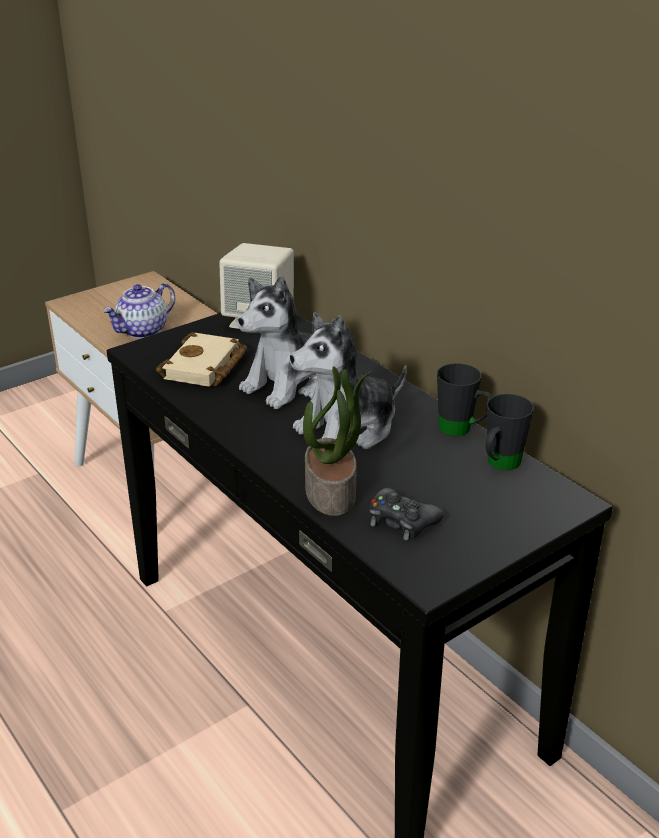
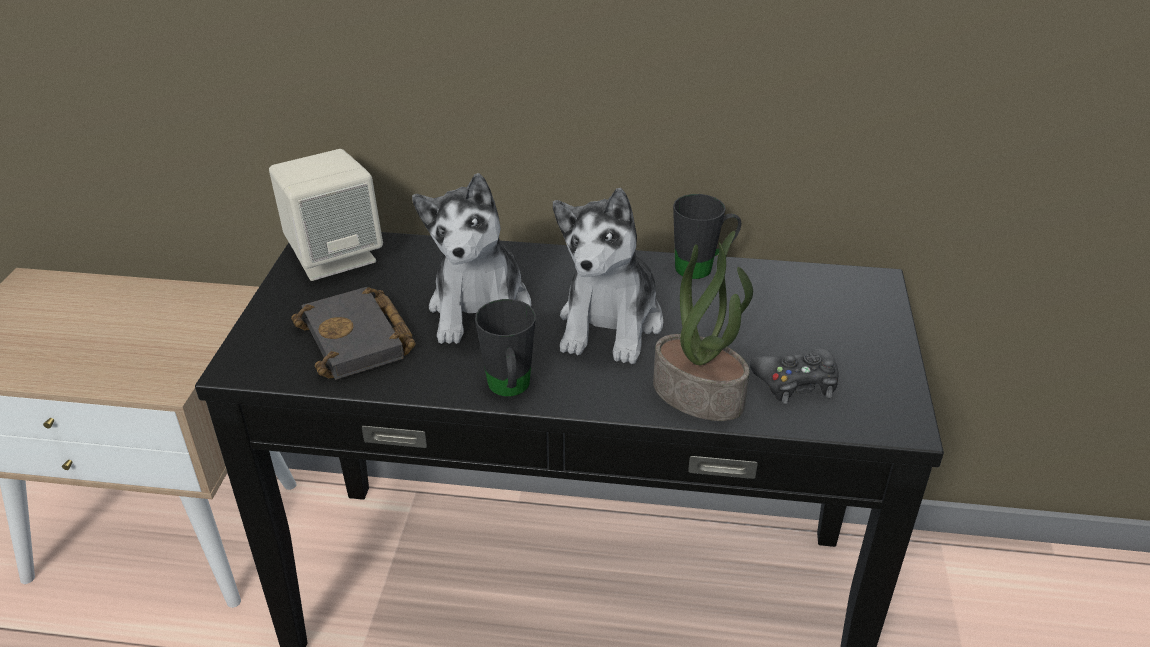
camera: 45 degrees left, 5 degrees up
teapot [103,283,175,339] -> none
beige book [156,332,247,387] -> black book [291,287,416,380]
black mug [486,394,534,470] -> black mug moved to [475,299,536,396]

